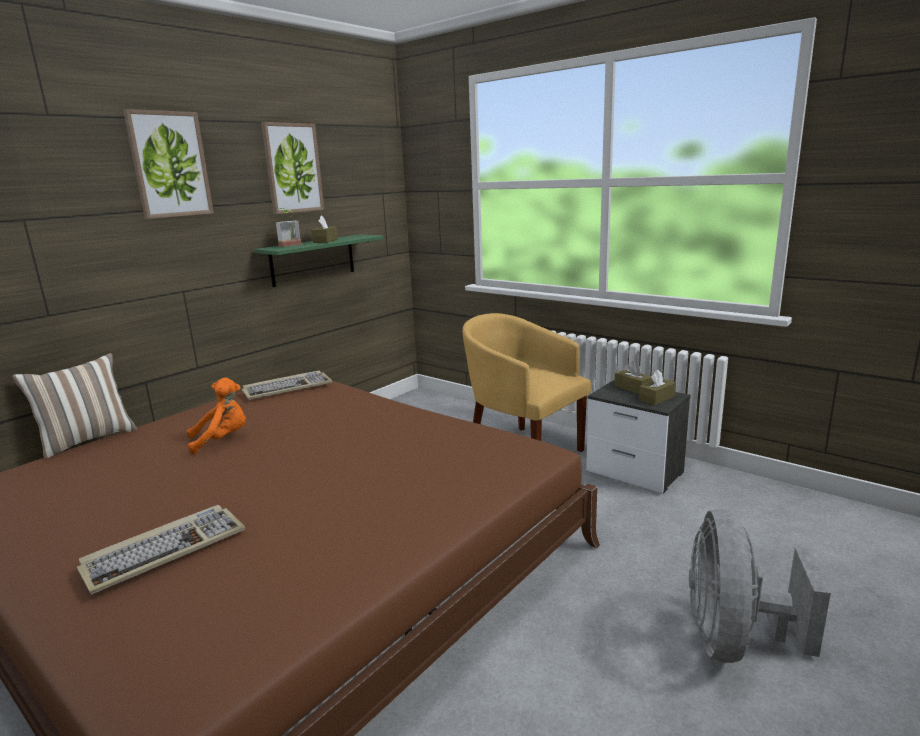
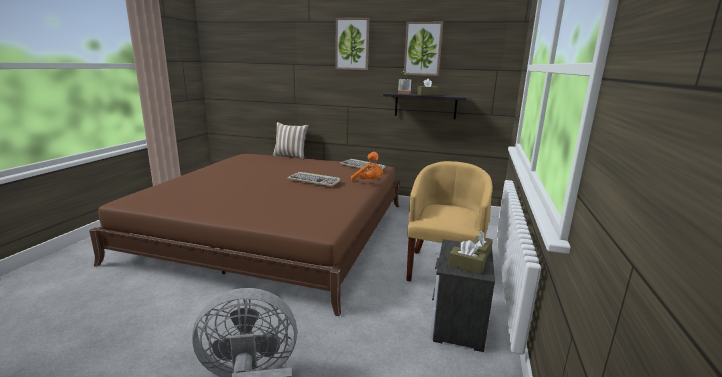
camera: 65 degrees right, 0 degrees up
keyboard [77,505,245,595] -> keyboard moved to [287,172,340,186]
orange plush toy [187,378,246,454] -> orange plush toy moved to [351,152,383,181]
green shelf [254,235,383,287] -> black shelf [383,92,467,119]

